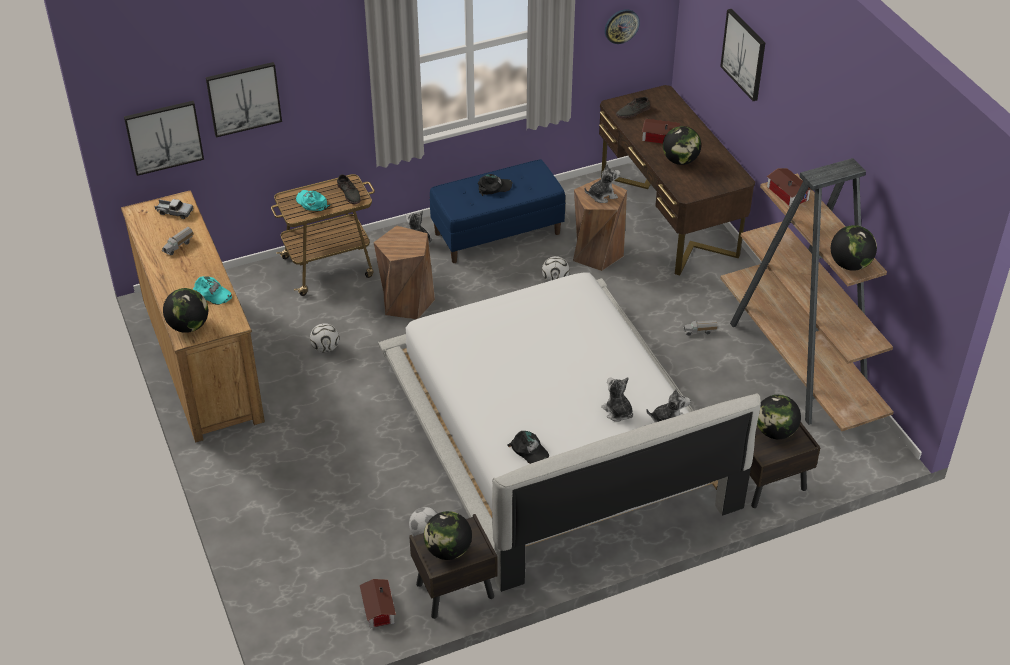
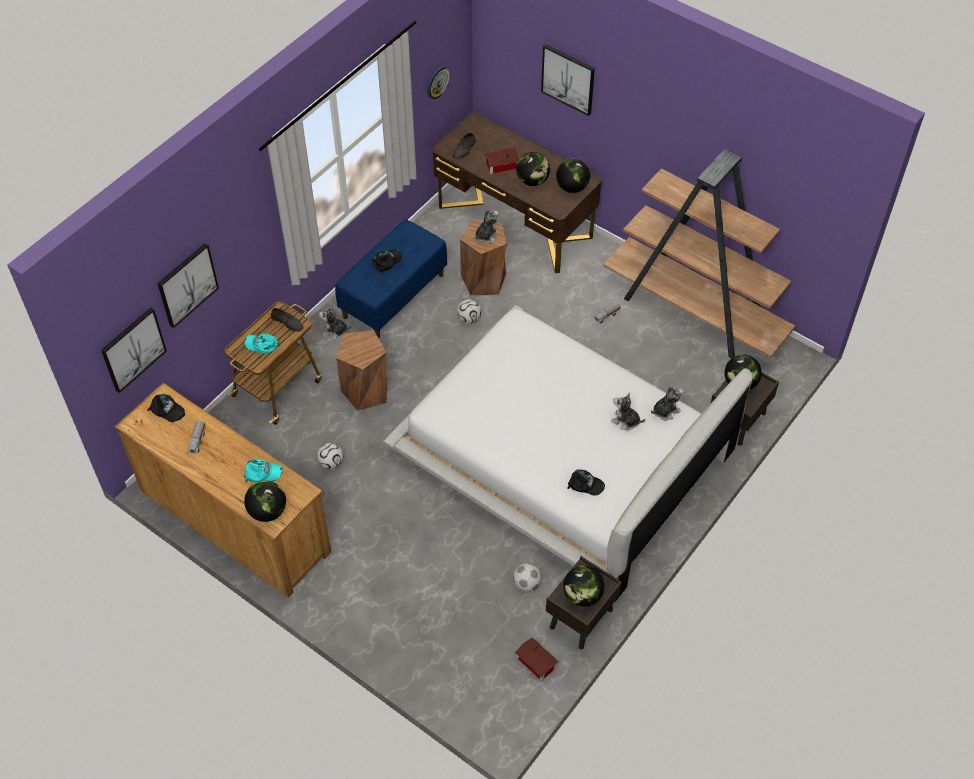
camera: 30 degrees left, 10 degrees up
toy truck [154,199,194,219] -> black cap [147,394,185,422]
toy house [767,168,811,206] -> none
globe [831,225,877,271] -> globe moved to [556,159,590,193]

